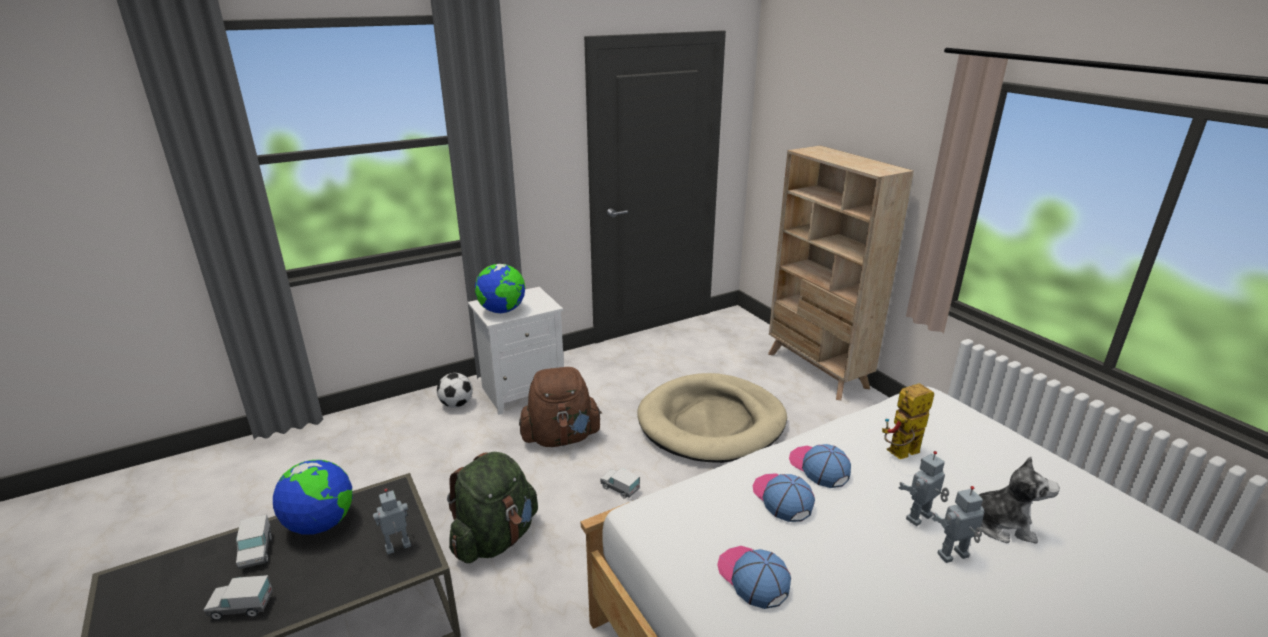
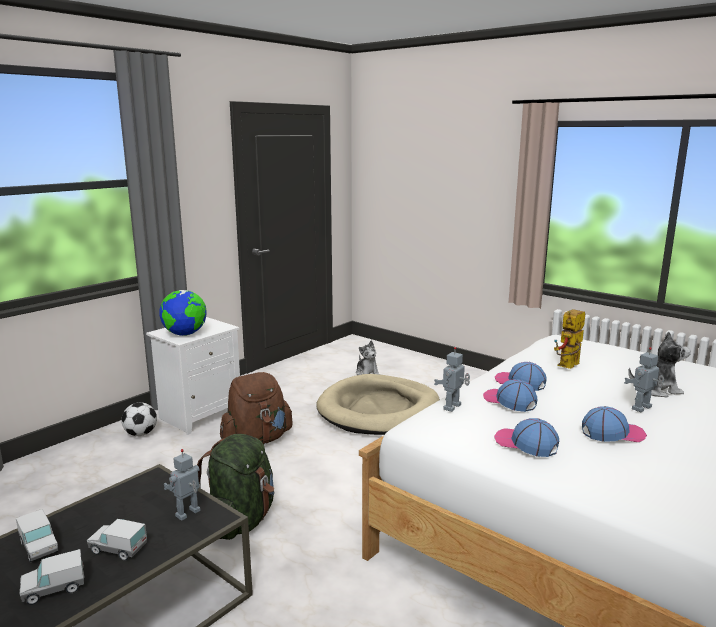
camera: 20 degrees left, 10 degrees down
globe [273,460,353,535] -> none
toy truck [600,468,640,499] -> toy truck moved to [87,519,147,561]
beige bookcase [768,145,914,400] -> none
toy robot [898,451,949,526] -> toy robot moved to [434,347,470,412]
none -> plush toy [356,340,380,375]
none -> cap [582,406,647,442]

